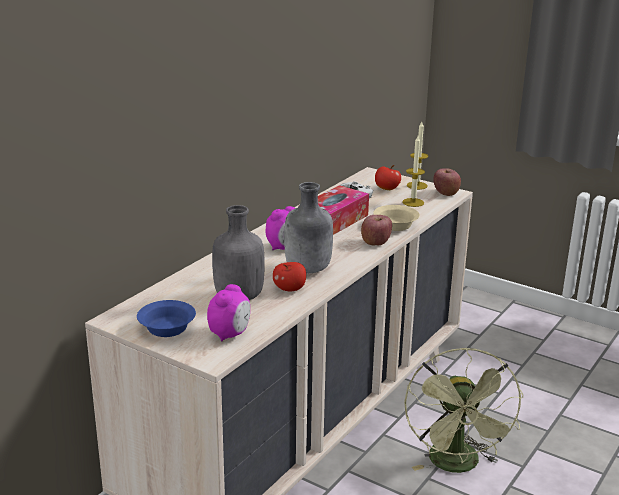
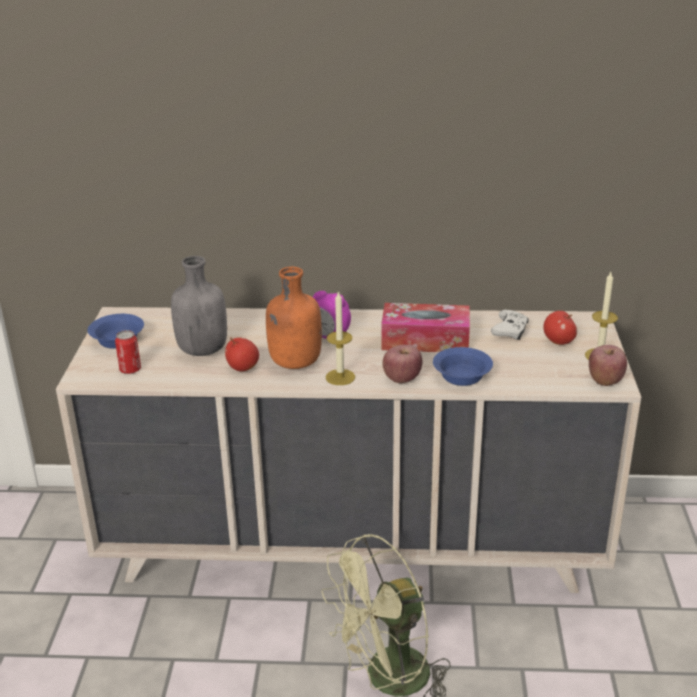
camera: 60 degrees right, 5 degrees up
alarm clock [207,284,250,341] -> can [115,330,141,374]
grey bottle [284,182,333,273] -> orange bottle [266,267,322,369]
beige bowl [373,205,420,231] -> blue bowl [433,347,493,386]
candle [402,136,425,207] -> candle moved to [326,291,355,385]

